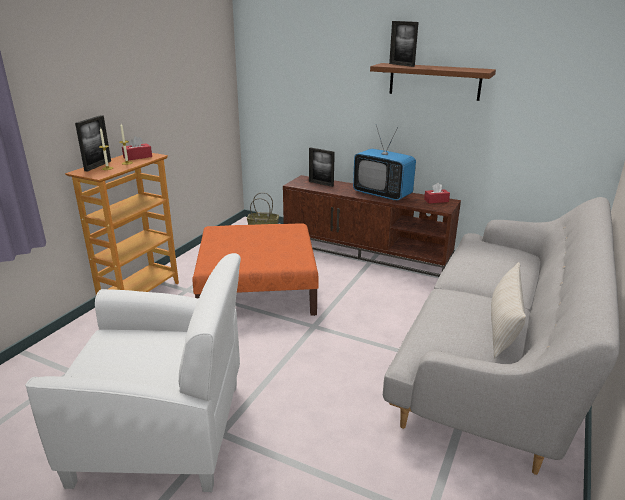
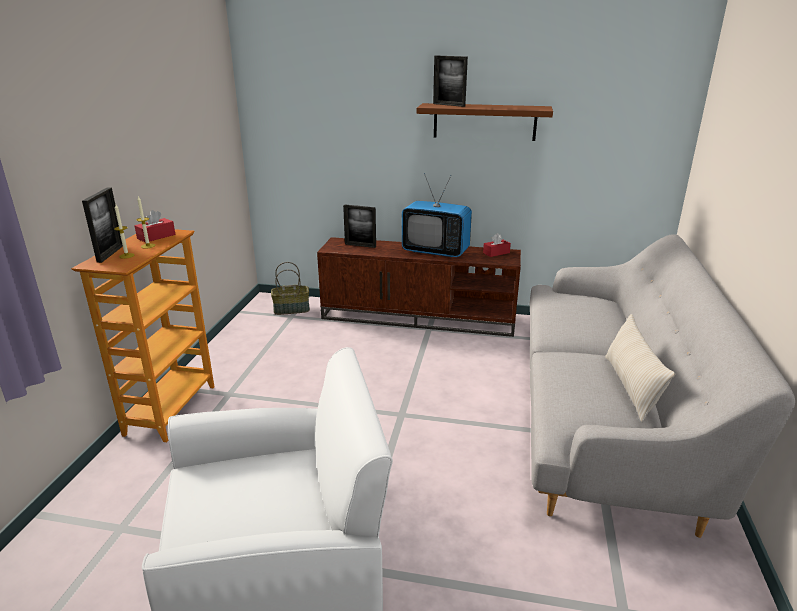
camera: 15 degrees left, 0 degrees up
orange ottoman [192,223,319,316] -> none

